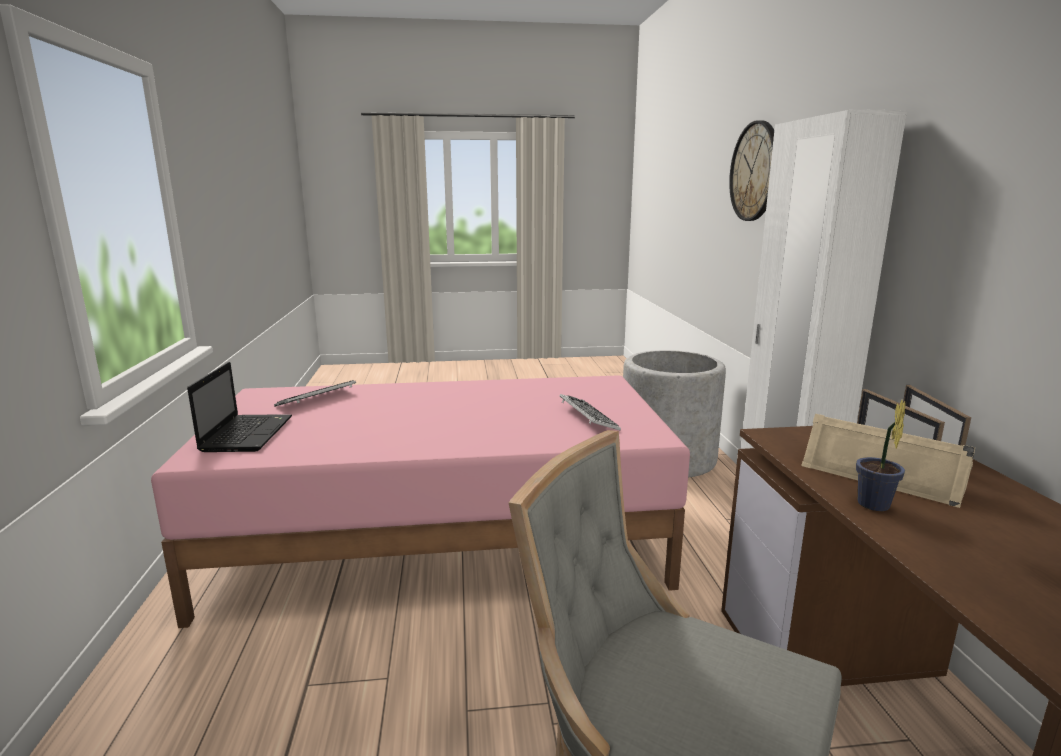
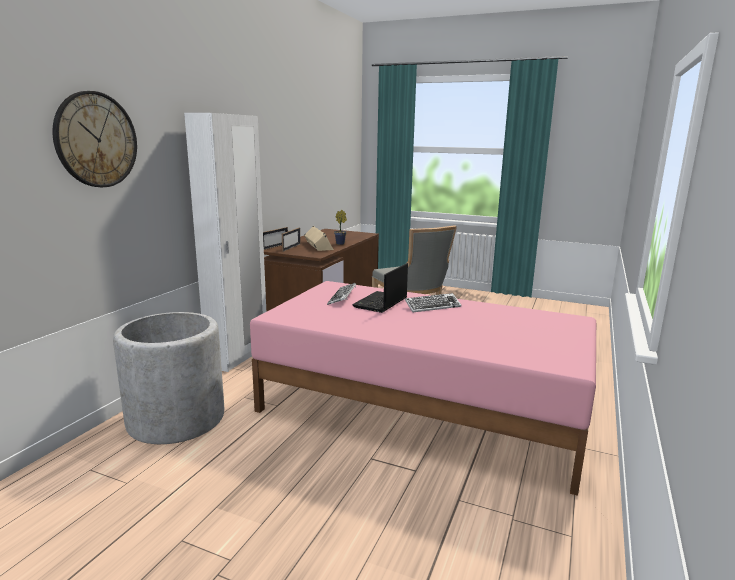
camera: 150 degrees left, 0 degrees up
laptop [187,362,292,452] -> laptop moved to [352,263,408,313]
keyboard [274,380,356,407] -> keyboard moved to [405,293,461,312]

